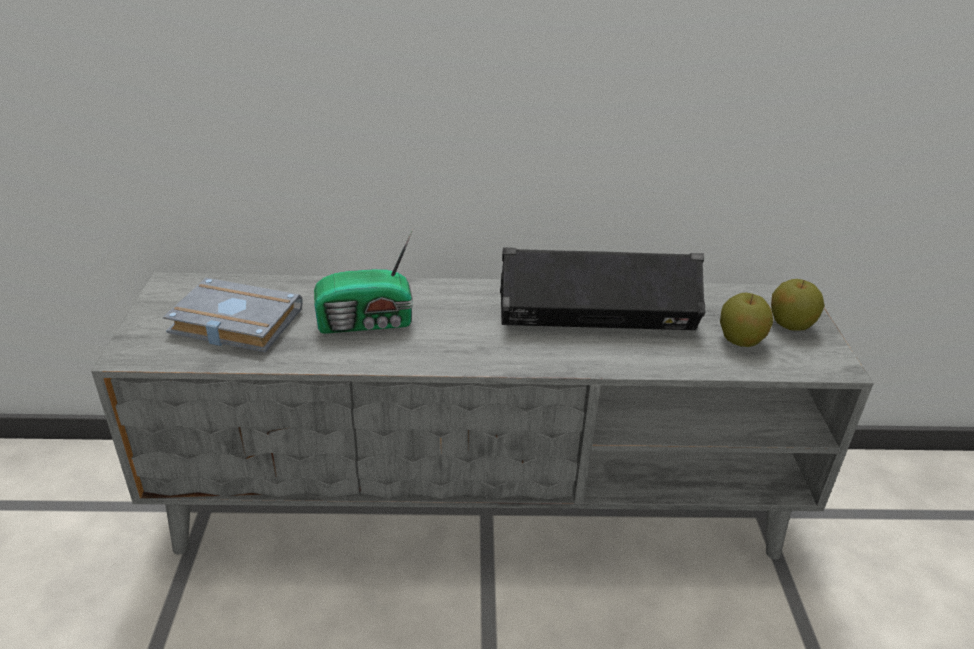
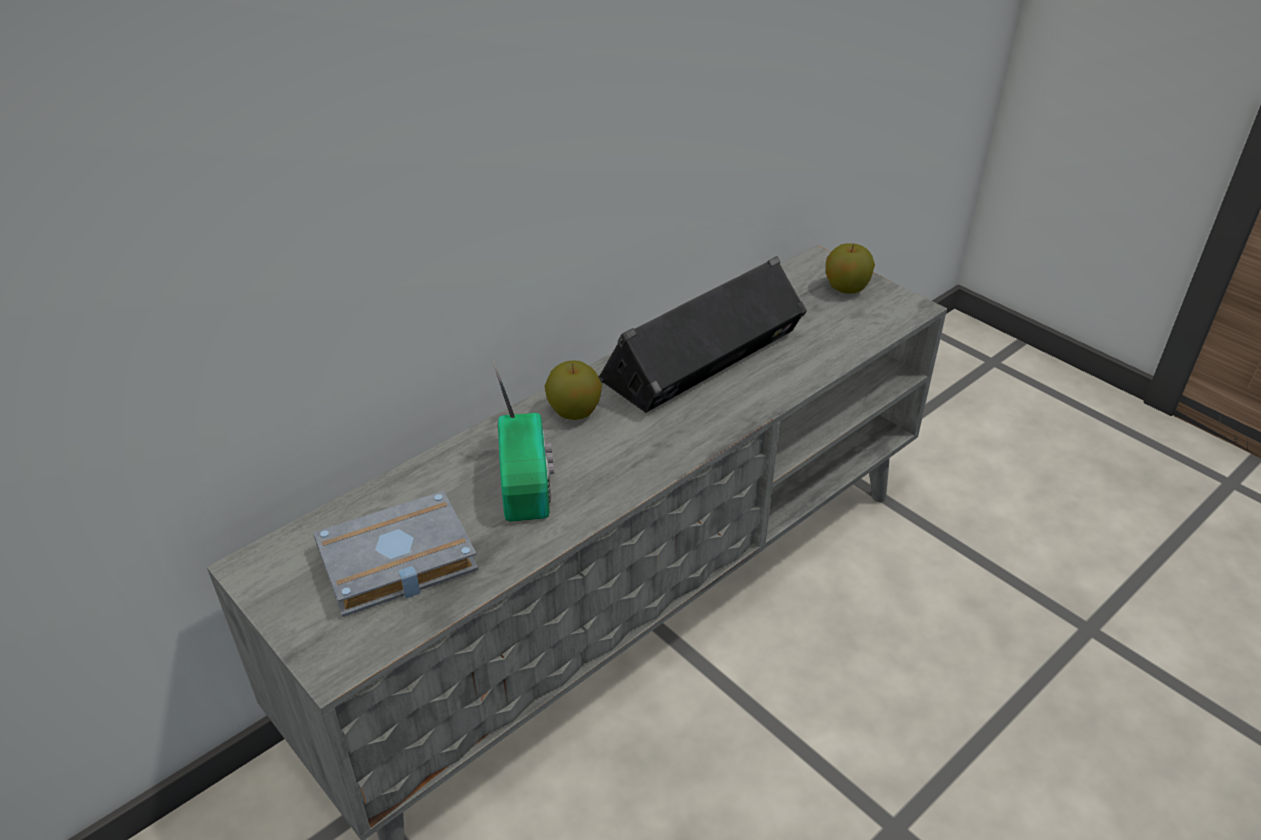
camera: 40 degrees left, 5 degrees up
radio [314,228,414,334] -> radio turned 45 degrees counterclockwise [492,359,554,522]
apple [720,293,773,347] -> apple moved to [545,361,602,420]

